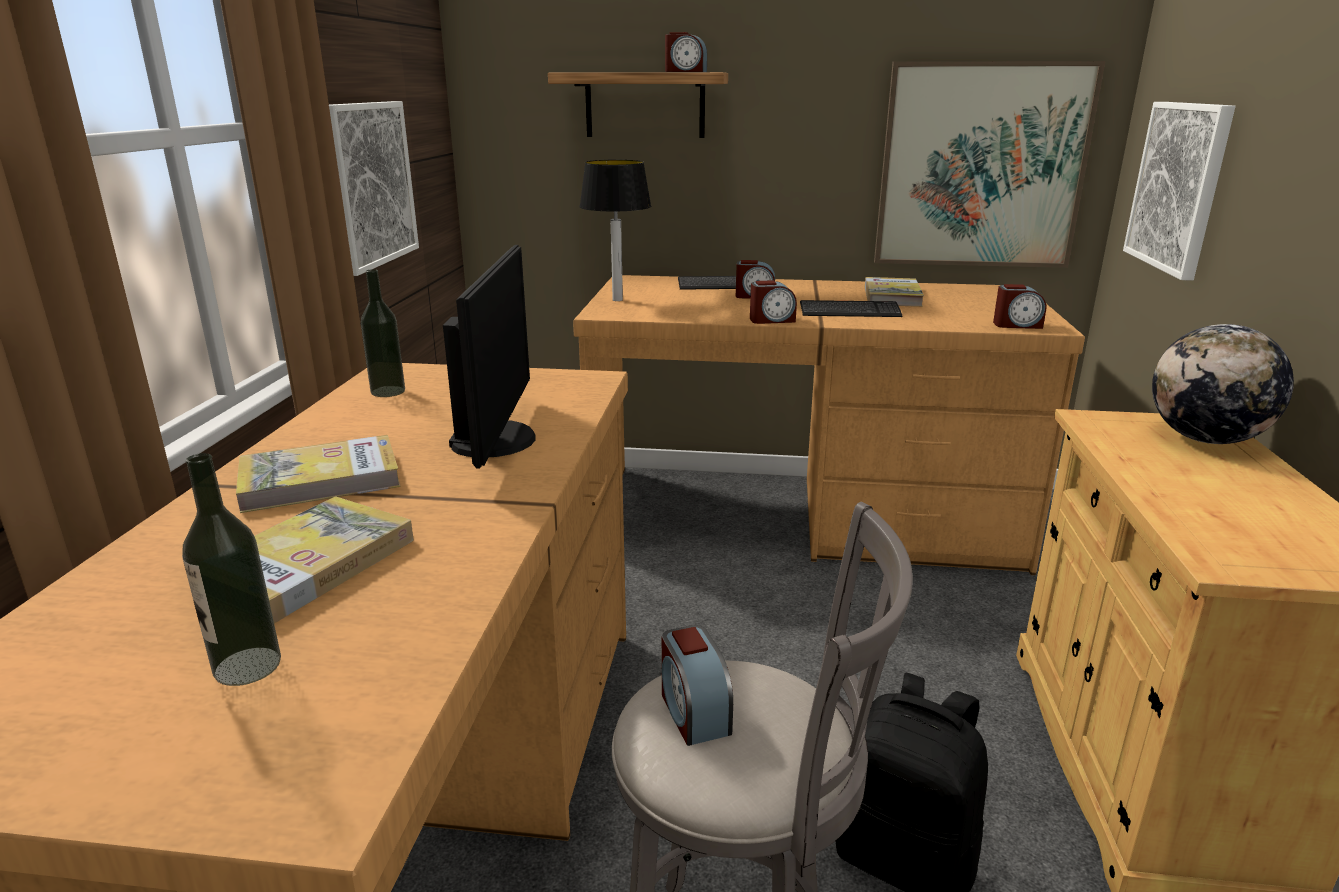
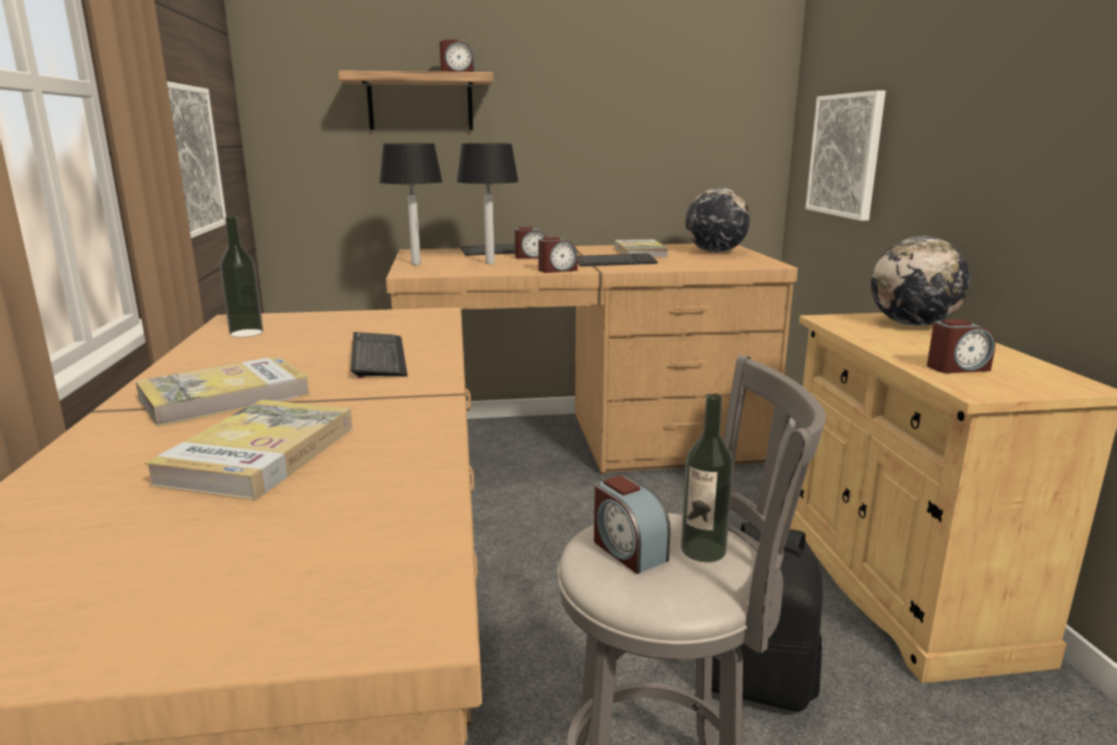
camera: 15 degrees left, 5 degrees down
bottle [182,453,281,686] -> bottle moved to [681,393,734,562]
monitor [443,245,536,468] -> keyboard [351,332,408,379]
picture [874,61,1106,268] -> none
alarm clock [993,284,1046,329] -> alarm clock moved to [927,319,995,373]
none -> table lamp [457,143,519,264]
none -> globe [686,188,750,253]

